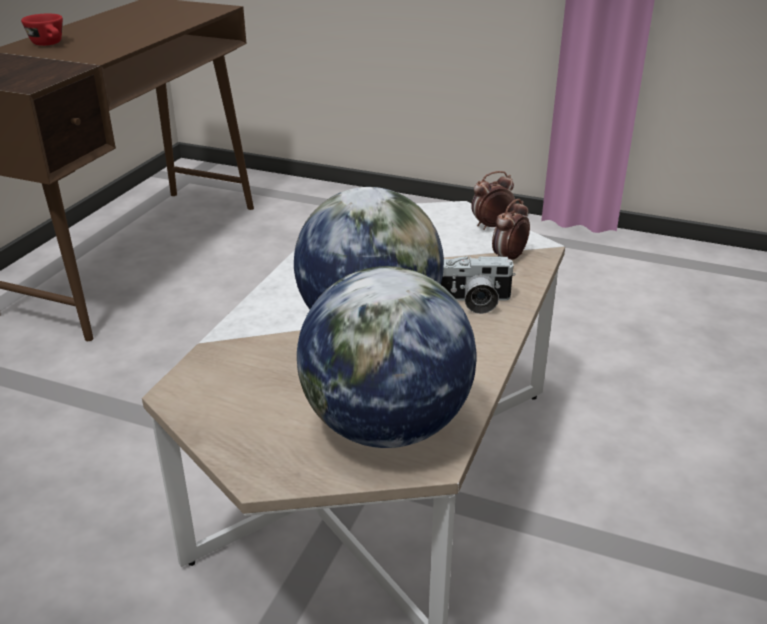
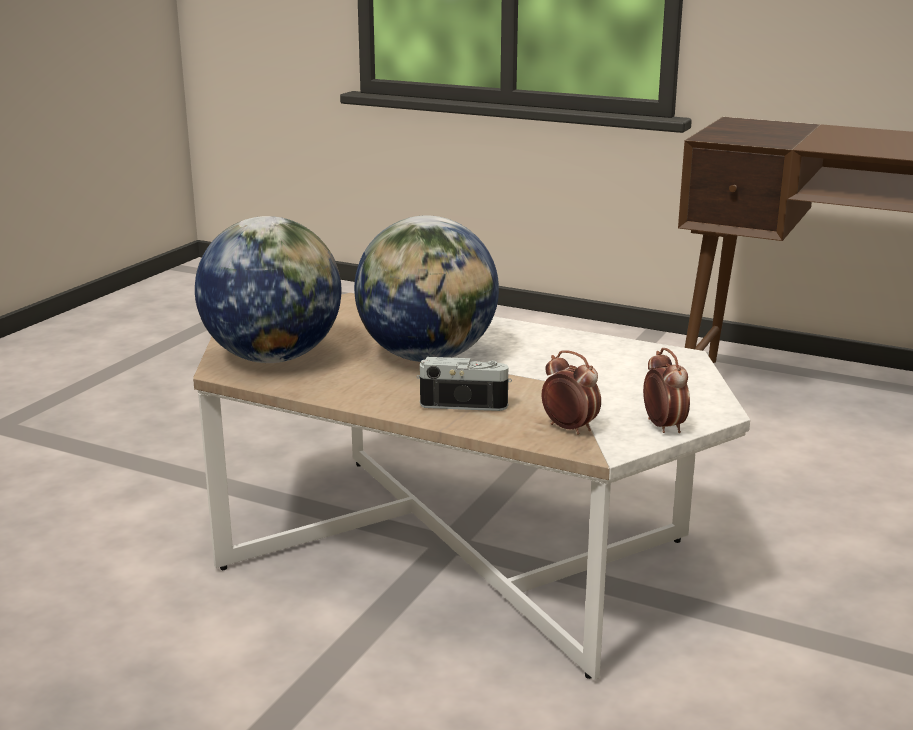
camera: 95 degrees right, 10 degrees down
red cup [21,14,63,46] -> none
camera [441,256,516,314] -> camera turned 90 degrees clockwise [416,357,512,411]

